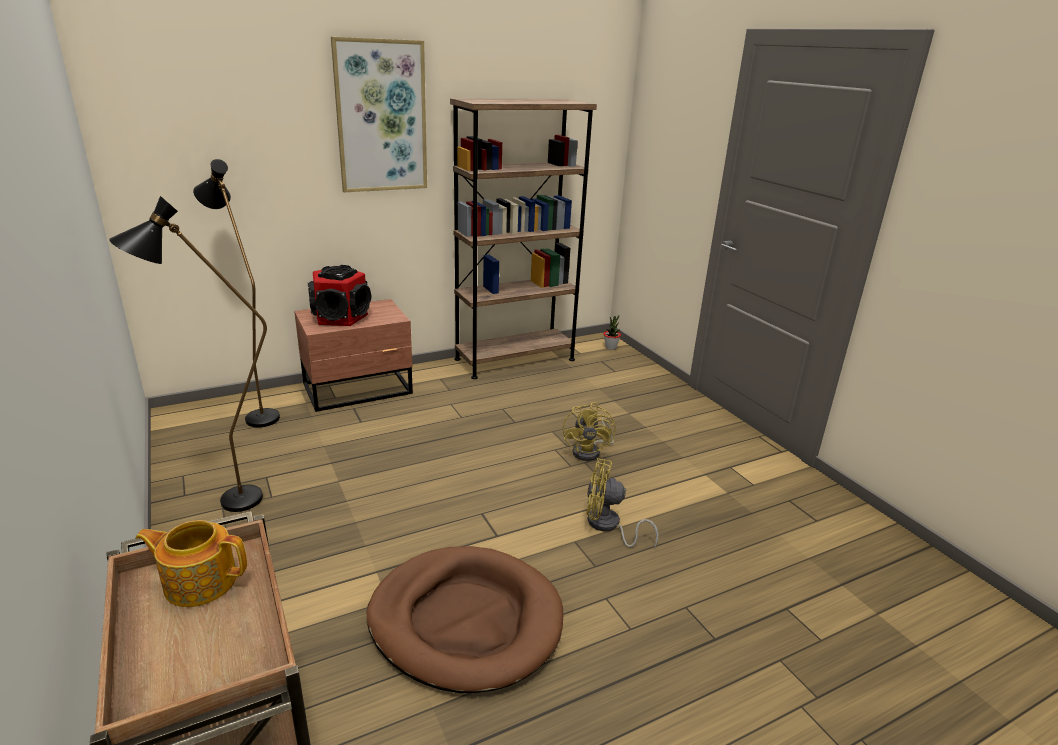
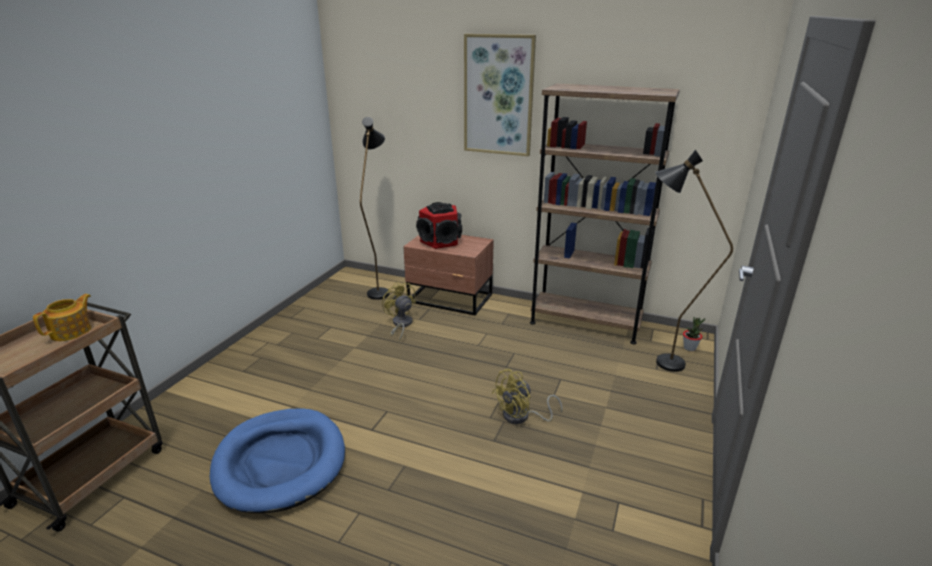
camera: 50 degrees right, 0 degrees up
black floor lamp [109,196,267,512] -> black floor lamp moved to [655,149,733,372]
teapot [135,520,247,607] -> teapot turned 60 degrees clockwise [33,294,91,341]
brown dog bed [367,546,563,693] -> blue dog bed [210,408,345,513]
yellow fan [586,458,658,549] -> yellow fan moved to [382,281,416,342]

